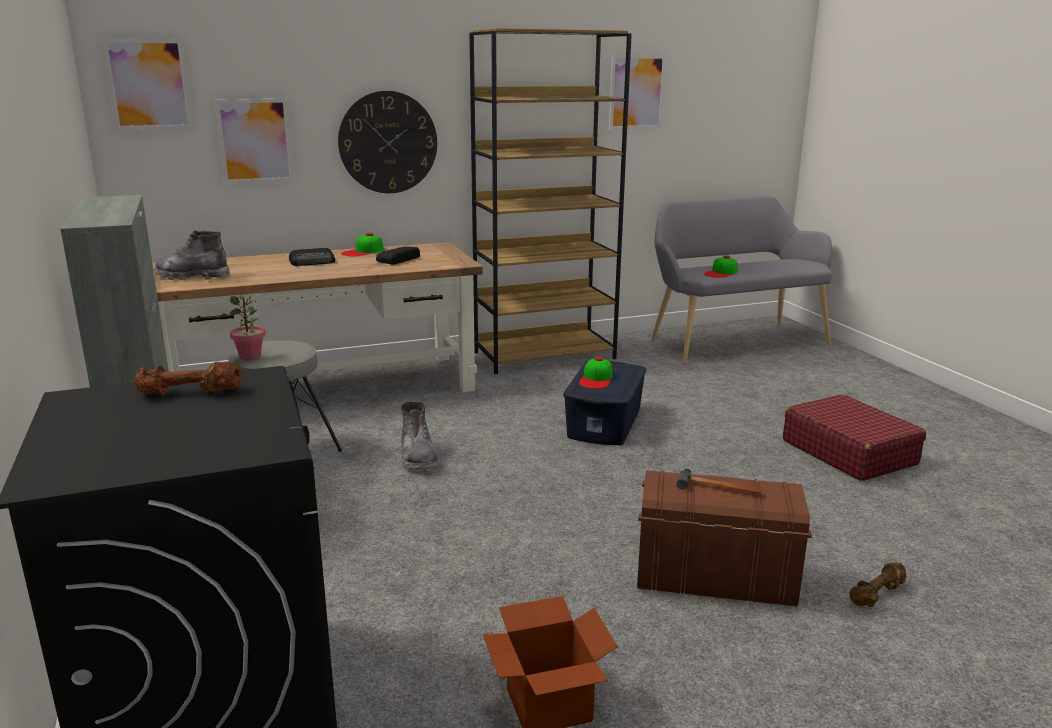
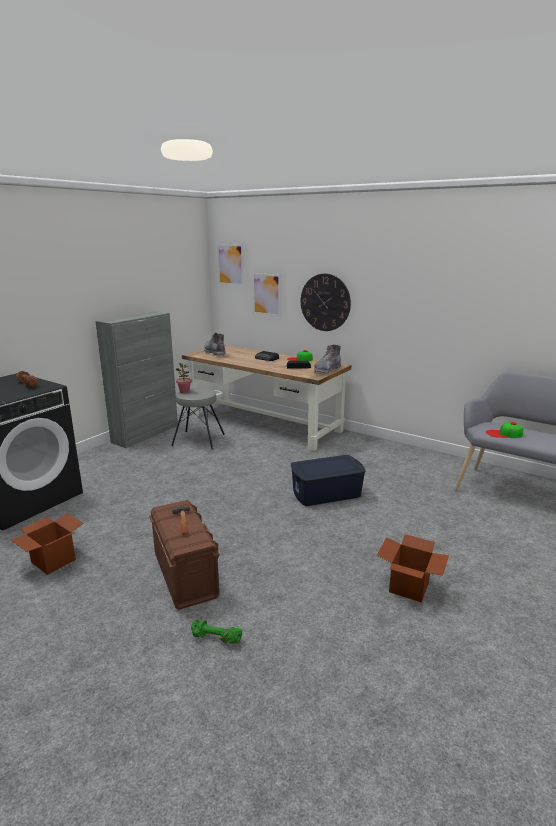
camera: 55 degrees right, 0 degrees up
grey boot [401,401,439,473] -> grey boot moved to [314,345,341,374]
brown bookcase [469,28,632,374] -> none
cap [579,357,612,389] -> none
picture [609,55,666,129] -> none
red suitcase [783,394,926,481] -> cardboard box [377,534,449,603]
brown dumbbell [849,563,906,607] -> green dumbbell [191,619,242,644]

